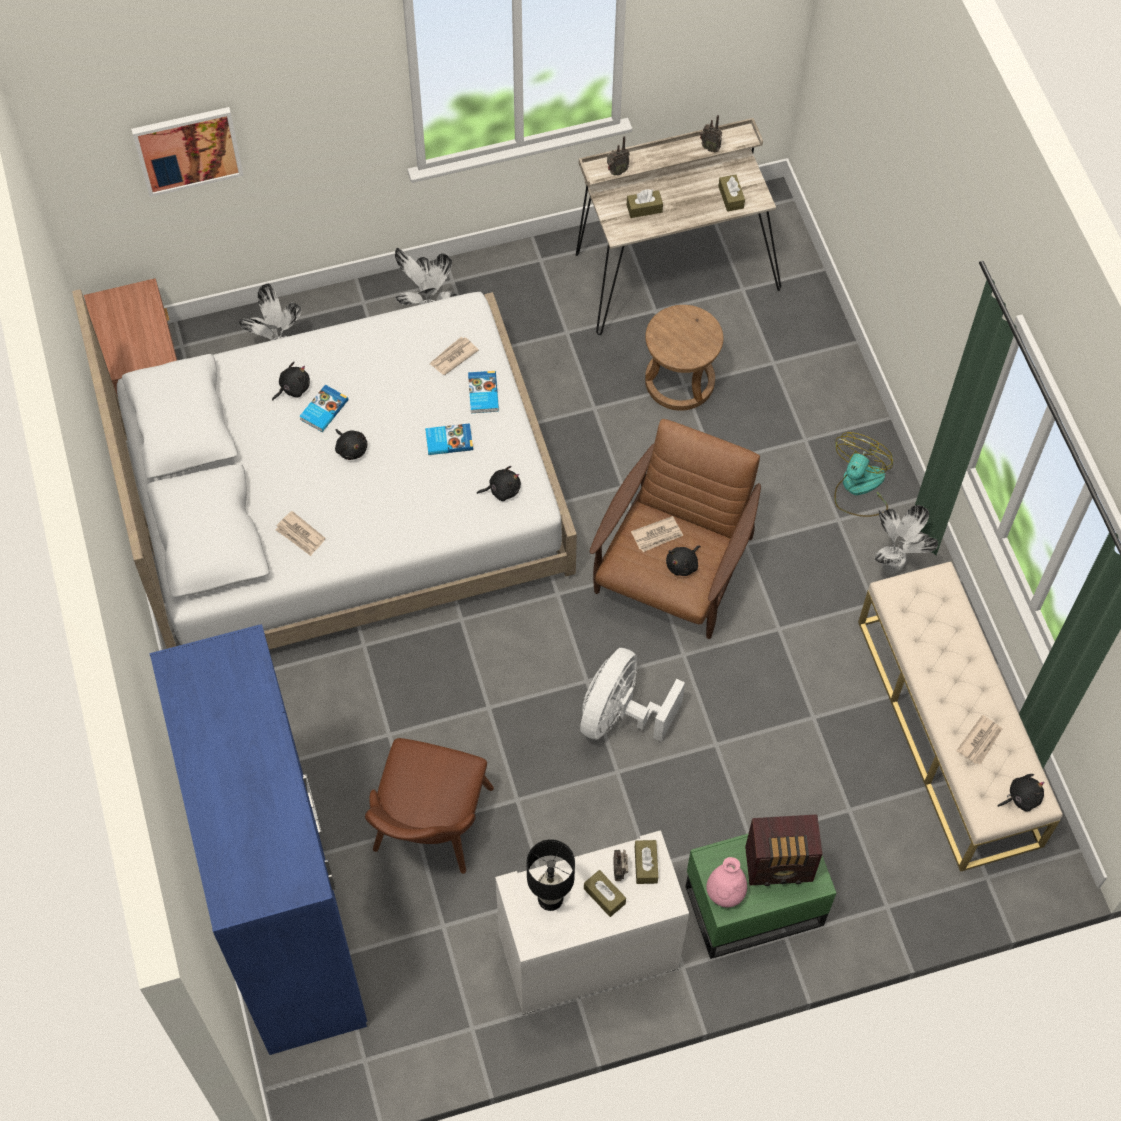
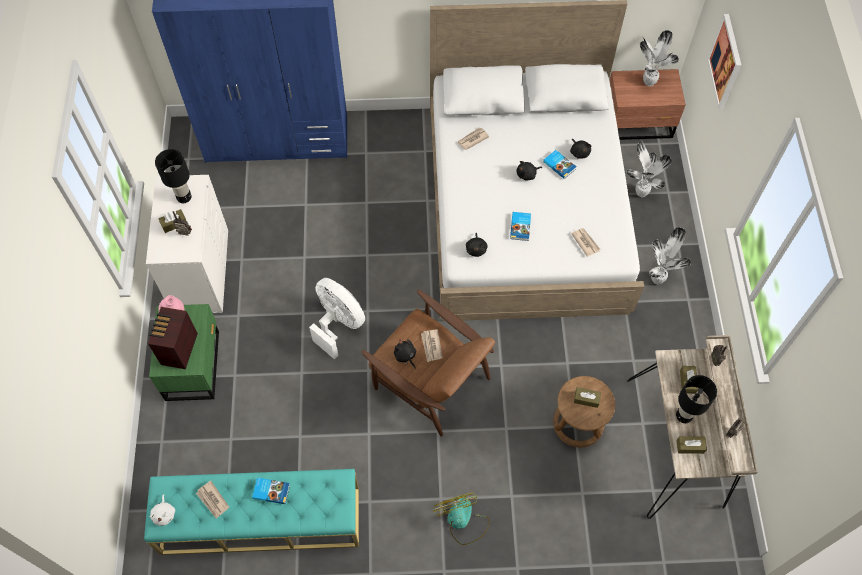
camera: 105 degrees right, 0 degrees up
brown chair [365,738,494,874] -> none
book [468,371,499,413] -> book moved to [252,478,290,504]
brown tissue box [635,840,658,884] -> brown tissue box moved to [574,387,601,408]
fan [834,432,893,517] -> fan turned 150 degrees counterclockwise [433,493,490,545]
beige bench [858,562,1063,872] -> turquoise bench [144,469,359,555]
potted plant [875,505,938,574] -> potted plant moved to [640,30,679,86]
black plush toy [998,774,1044,812] -> white plush toy [150,494,175,526]
none -> black table lamp [676,375,717,423]

